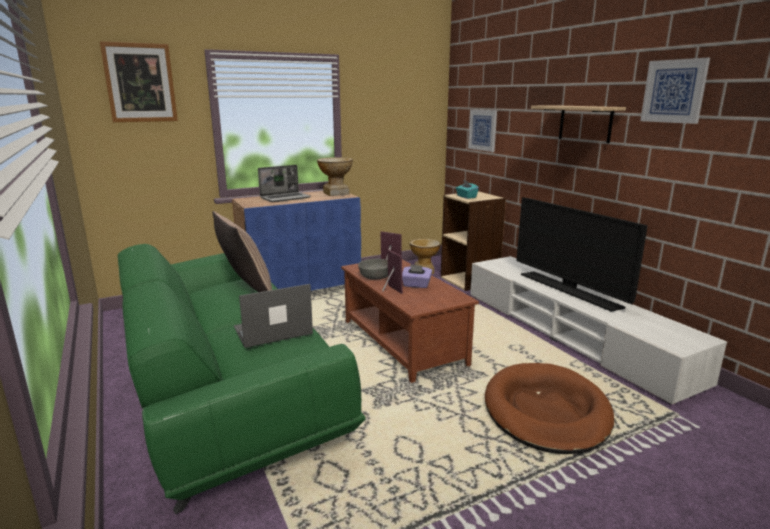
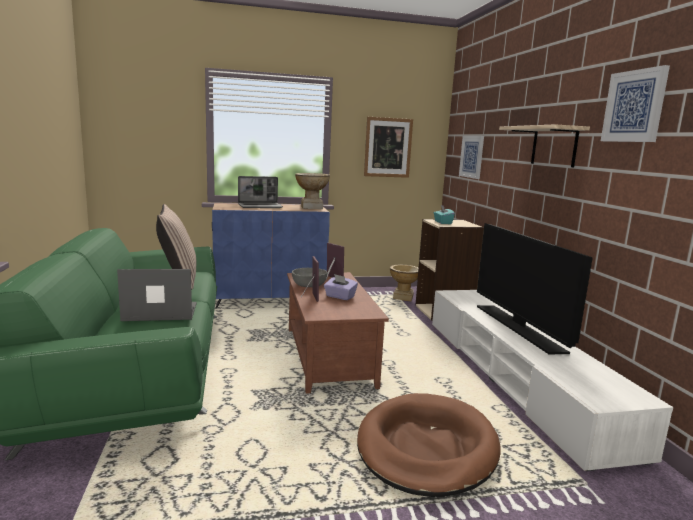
camera: 15 degrees right, 5 degrees down
picture [100,41,178,122] -> picture moved to [364,117,413,178]

